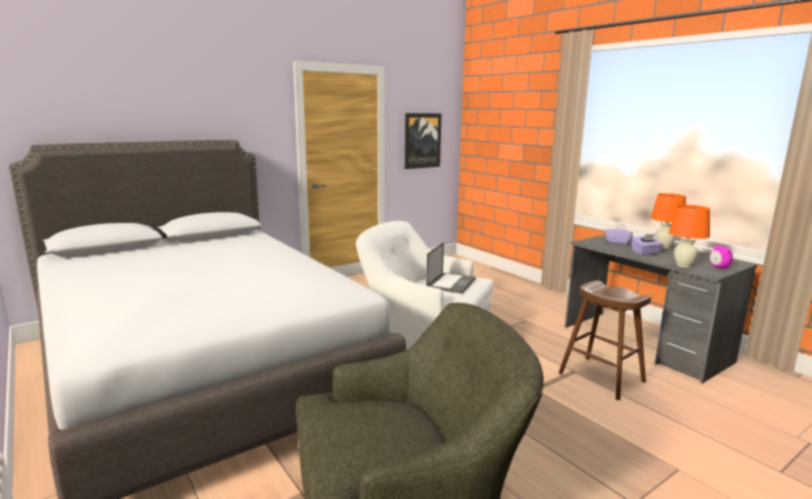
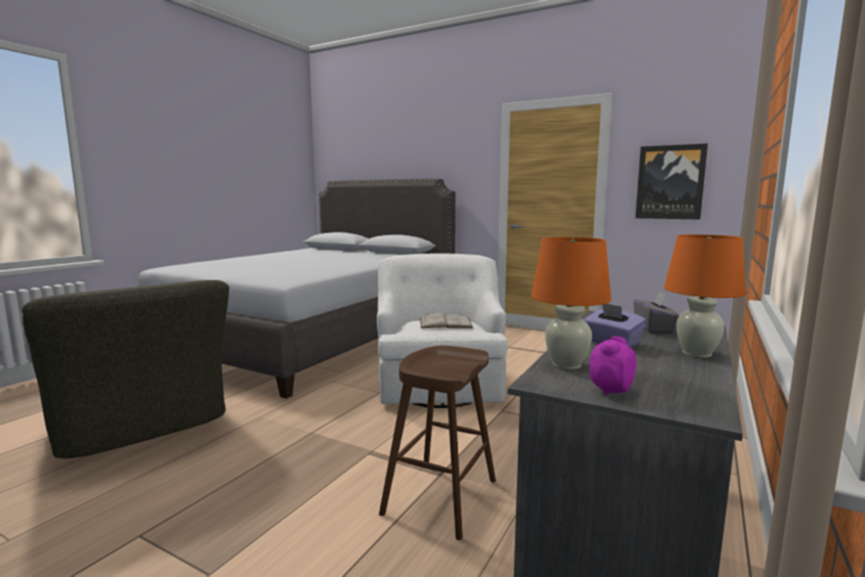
camera: 65 degrees right, 5 degrees down
laptop [426,243,476,294] -> white book [420,313,473,328]
purple tissue box [606,223,633,245] -> grey tissue box [633,291,680,333]

